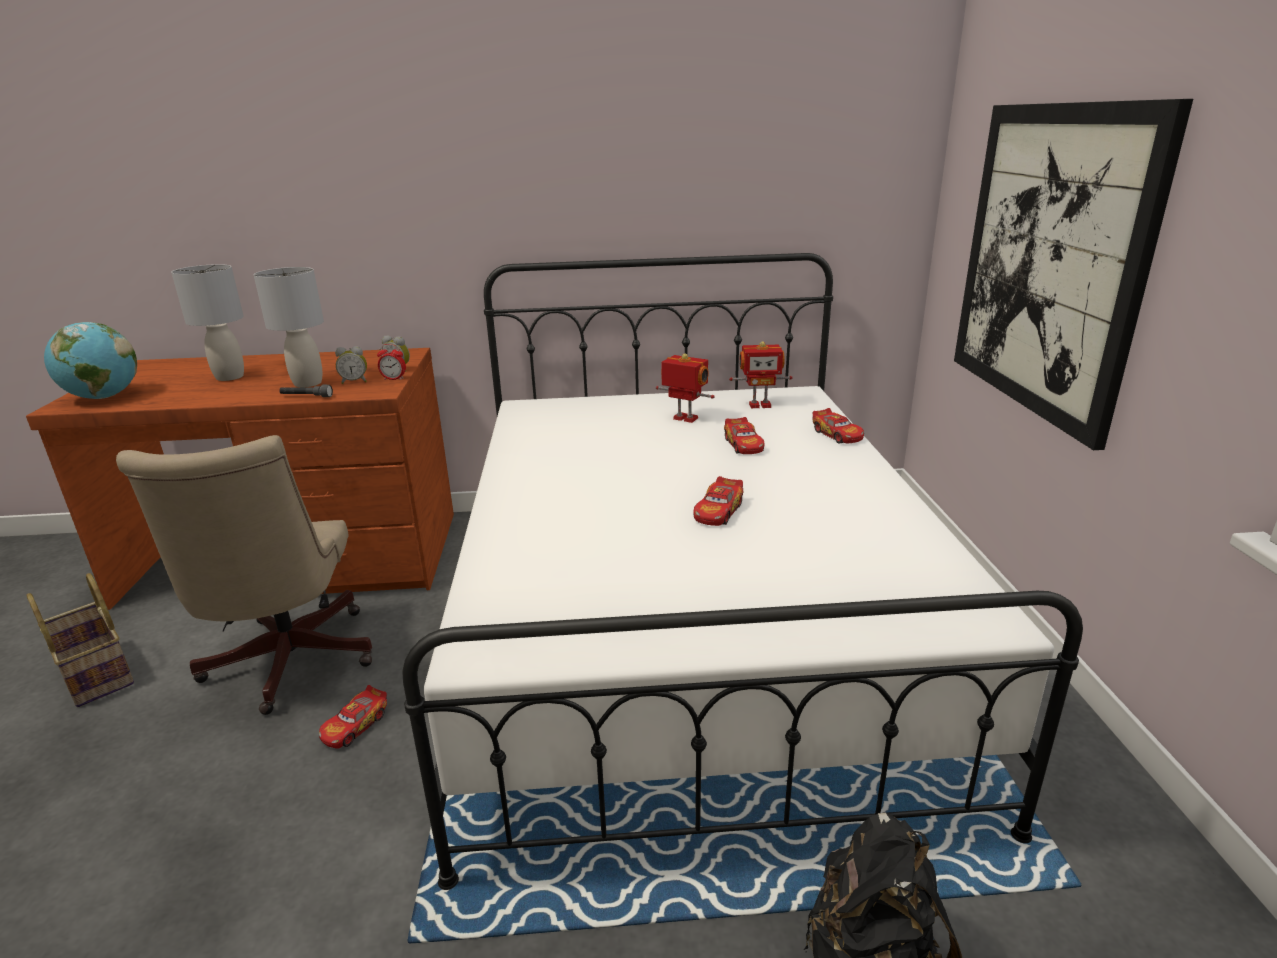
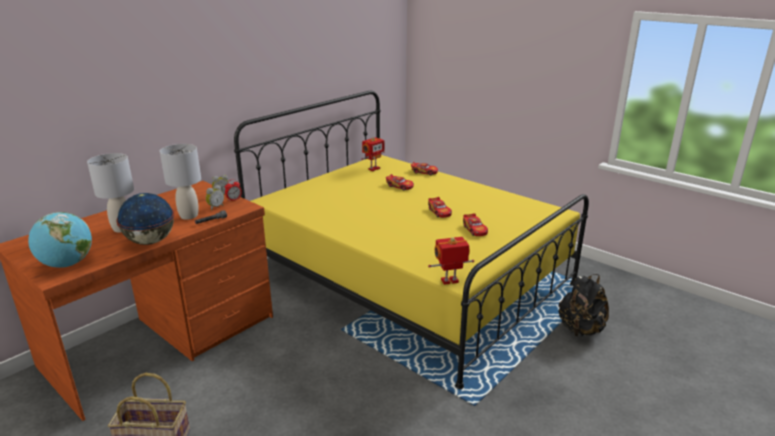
camera: 45 degrees left, 0 degrees up
beige office chair [116,435,372,715] -> none
toy car [319,685,387,748] -> toy car moved to [463,213,488,236]
white bed [402,253,1083,890] -> yellow bed [234,90,589,389]
toy robot [656,353,715,423] -> toy robot moved to [428,237,474,285]
picture [954,99,1193,450] -> none
none -> globe [116,193,175,245]

